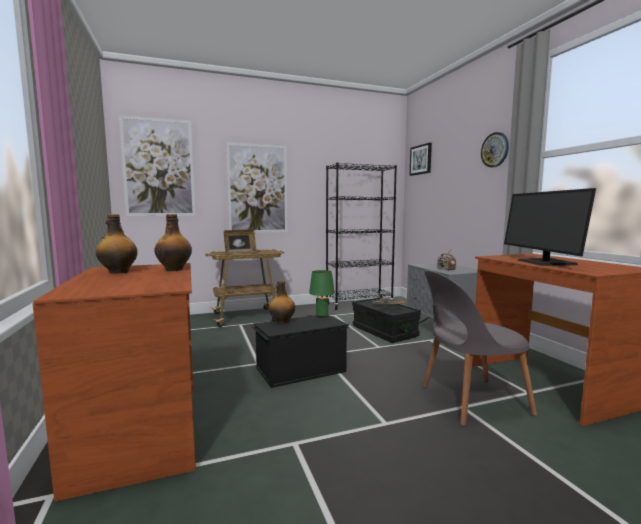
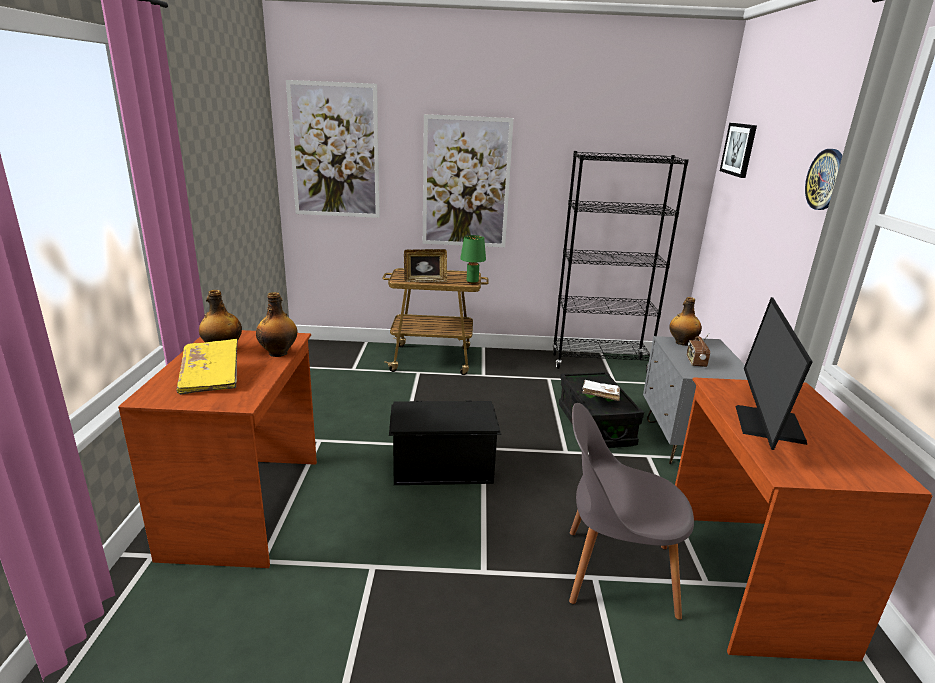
camera: 20 degrees right, 15 degrees up
bottle [269,280,295,324] -> bottle moved to [669,297,702,346]
green table lamp [309,270,335,318] -> green table lamp moved to [460,235,486,284]
none -> yellow book [177,339,238,395]

